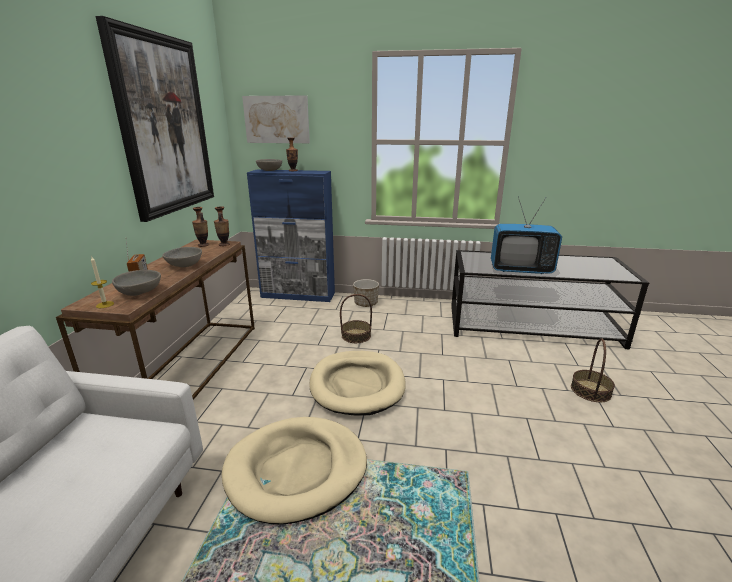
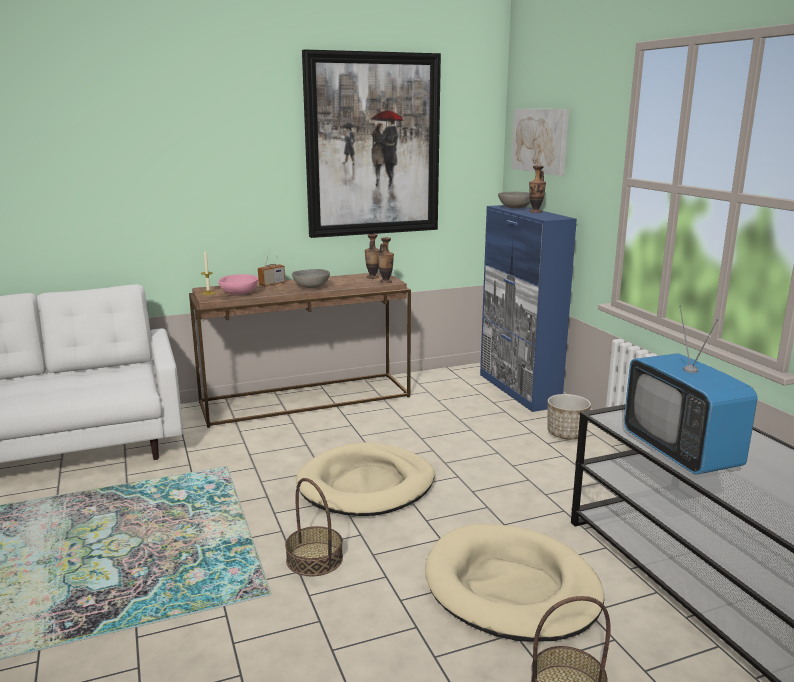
camera: 60 degrees right, 5 degrees down
grey bowl [112,270,161,296] -> pink bowl [218,274,259,295]
beige dog bed [221,417,367,525] -> beige dog bed moved to [425,524,604,642]
basket [340,294,372,343] -> basket moved to [285,478,343,576]

